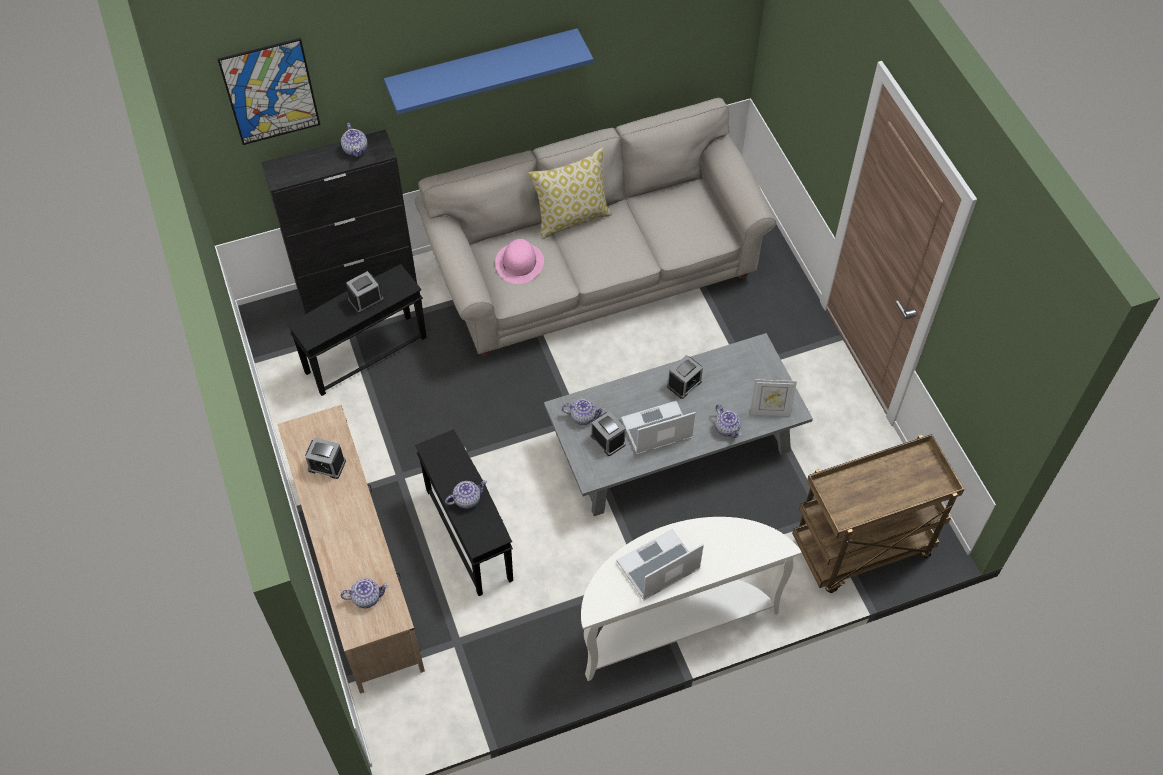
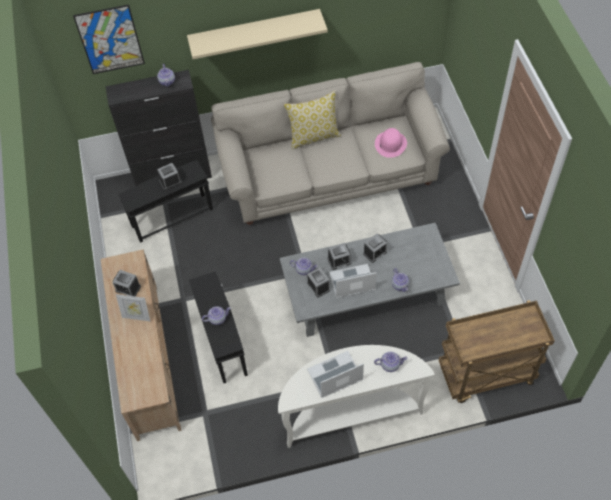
camera: 10 degrees right, 0 degrees up
teapot [340,579,389,608] -> teapot moved to [374,352,408,372]
blue shelf [384,28,594,114] -> beige shelf [187,9,328,59]
pink hat [495,239,544,284] -> pink hat moved to [375,128,407,158]
picture frame [750,379,797,416] -> picture frame moved to [116,294,150,321]
none -> alarm clock [327,243,351,270]

